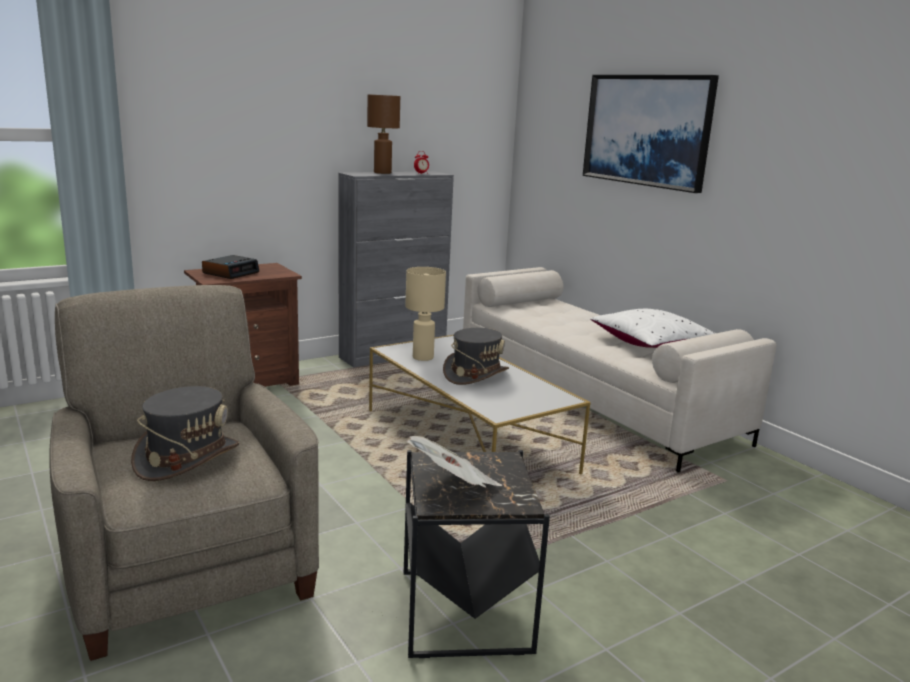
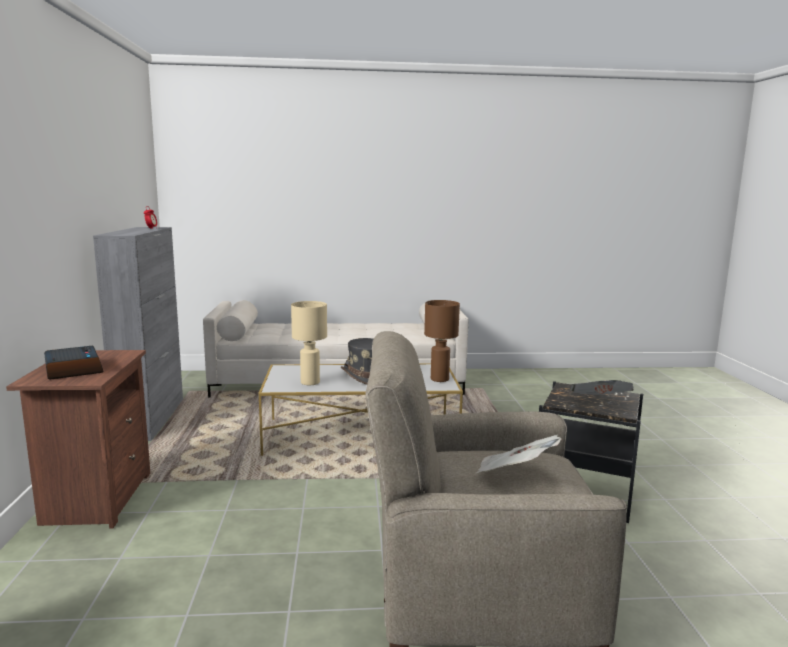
camera: 60 degrees left, 5 degrees down
grey hat [131,386,239,481] -> newspaper [476,435,561,473]
brown table lamp [367,94,400,174] -> brown table lamp moved to [424,300,460,382]
picture [583,75,719,193] -> none
white pillow [590,309,716,348] -> none

